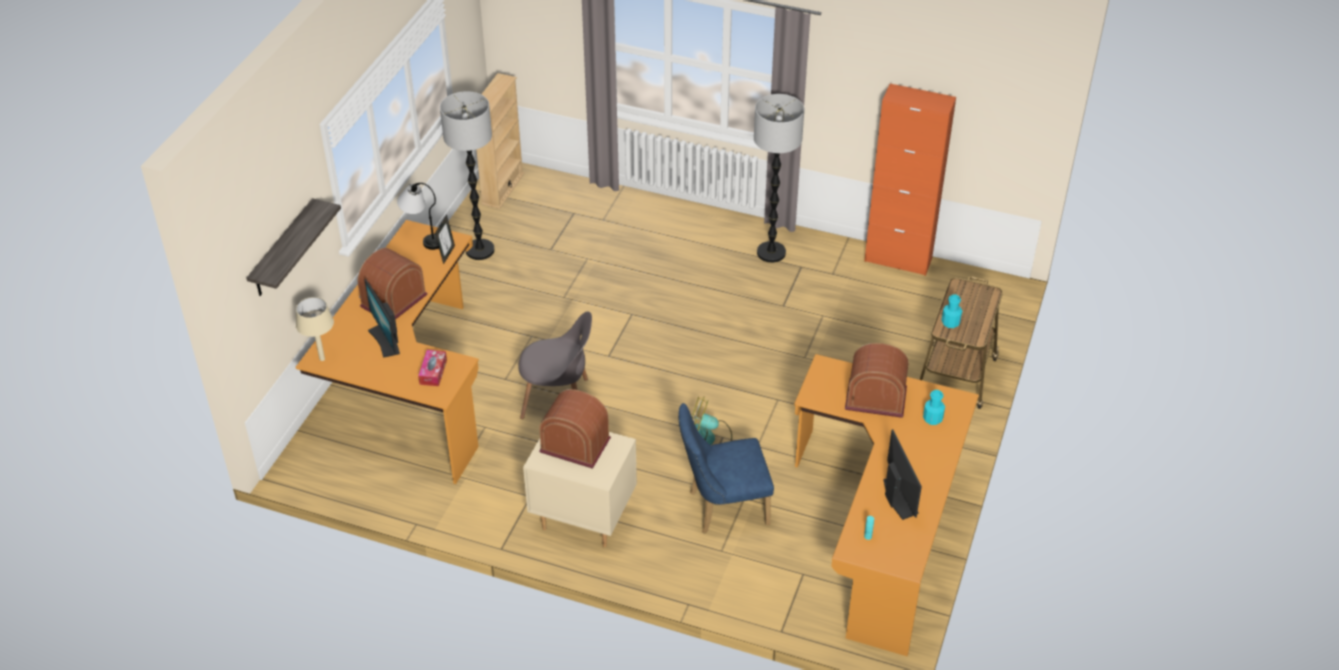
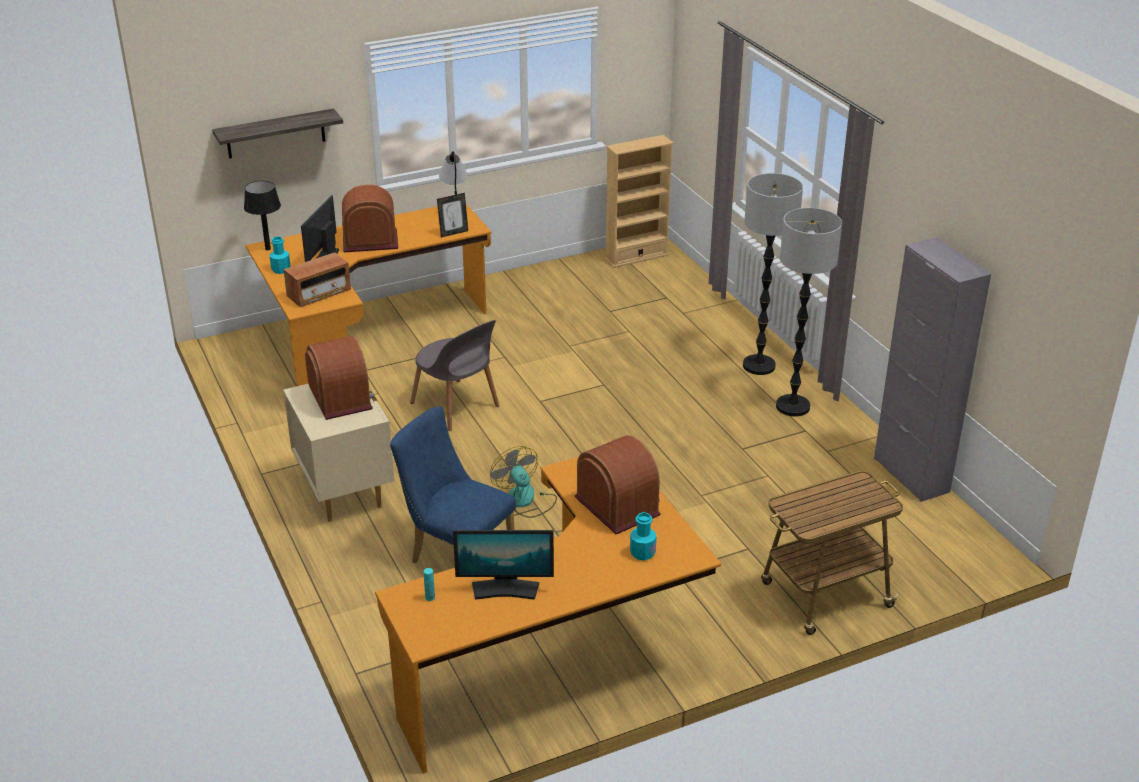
camera: 45 degrees right, 10 degrees down
beige table lamp [296,297,334,361] -> black table lamp [244,181,281,250]
tissue box [418,350,447,386] -> radio [283,252,351,307]
floor lamp [440,91,494,260] -> floor lamp moved to [743,173,803,375]
orange cabinet [864,84,956,276] -> grey cabinet [874,237,991,502]
monitor [883,429,922,520] -> monitor turned 60 degrees clockwise [453,530,554,600]
turquoise bottle [942,294,962,328] -> turquoise bottle moved to [270,236,291,274]

